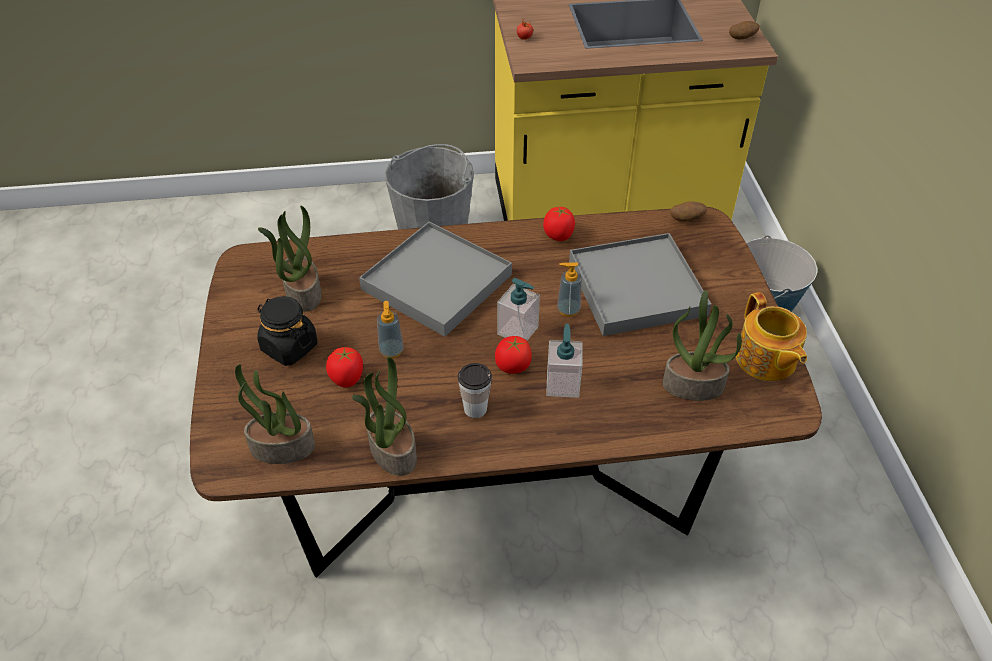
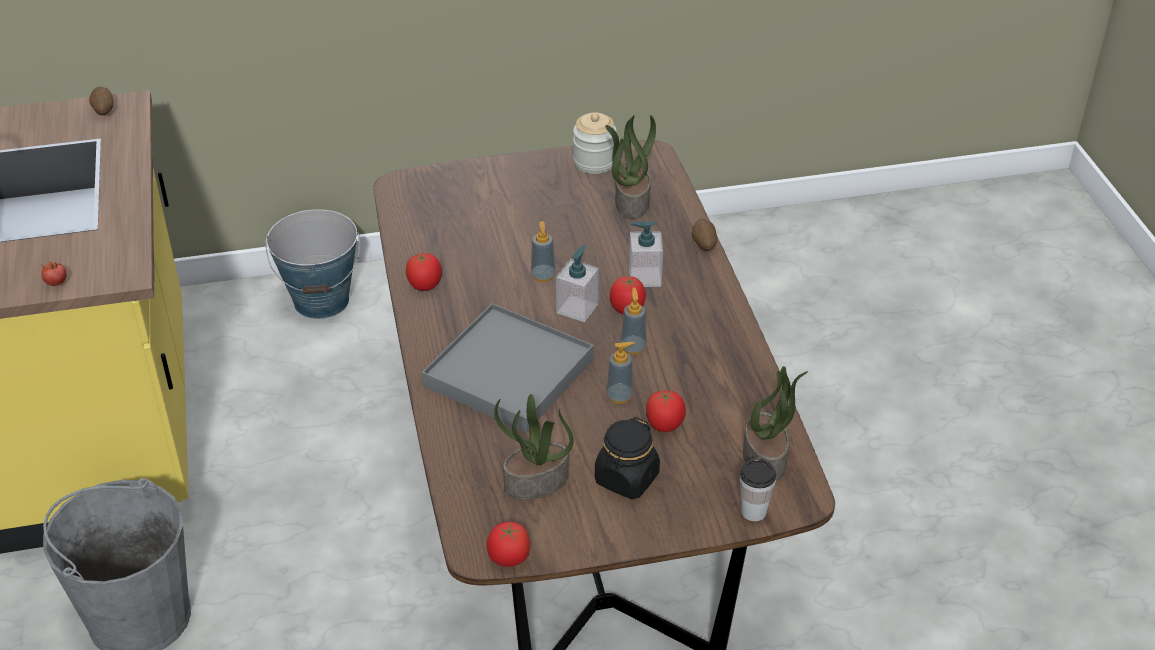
camera: 95 degrees left, 5 degrees down
potted plant [352,357,417,476] -> none
cup [458,363,492,418] -> cup moved to [740,459,776,521]
grey tray [569,233,711,336] -> none
potato [670,201,707,221] -> potato moved to [692,219,717,251]
teapot [736,292,807,381] -> jar [573,113,617,174]
none -> tomato [487,521,530,567]
none -> soap dispenser [621,288,647,355]

